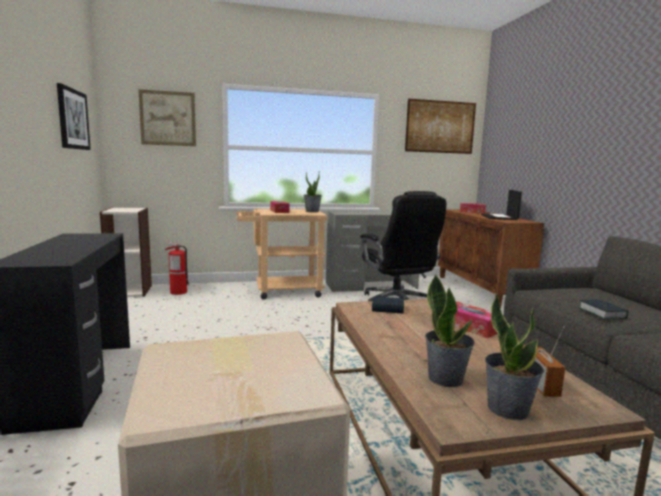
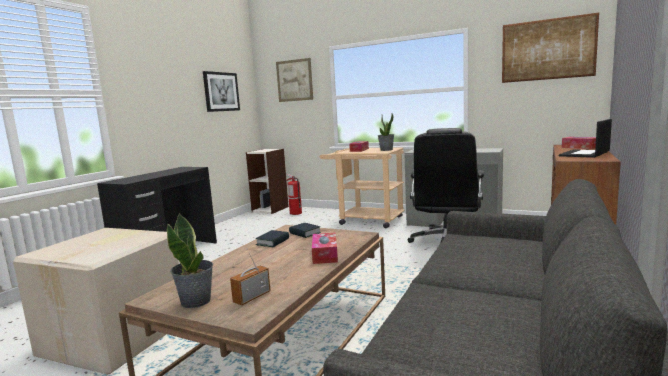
camera: 40 degrees right, 0 degrees up
potted plant [425,274,475,387] -> none
book [579,300,628,320] -> book moved to [256,230,289,247]

